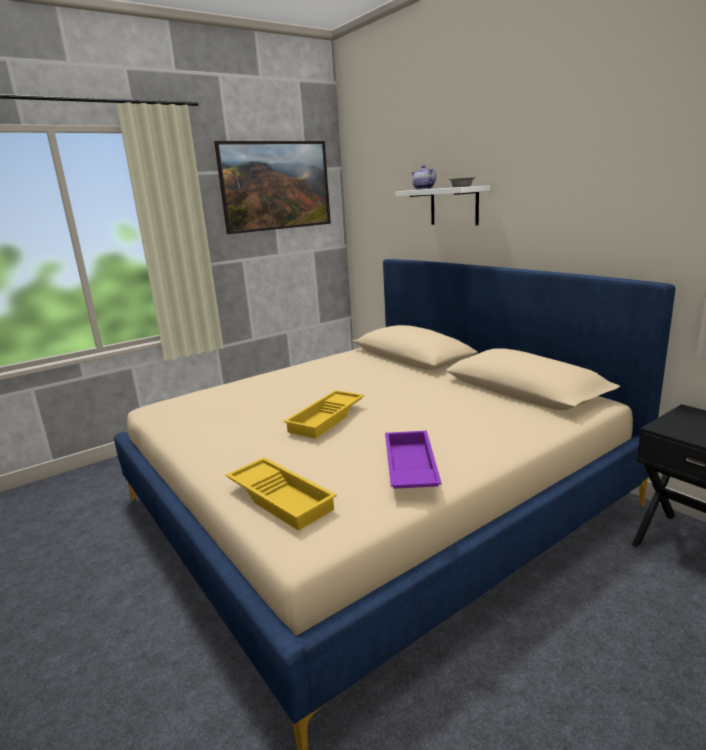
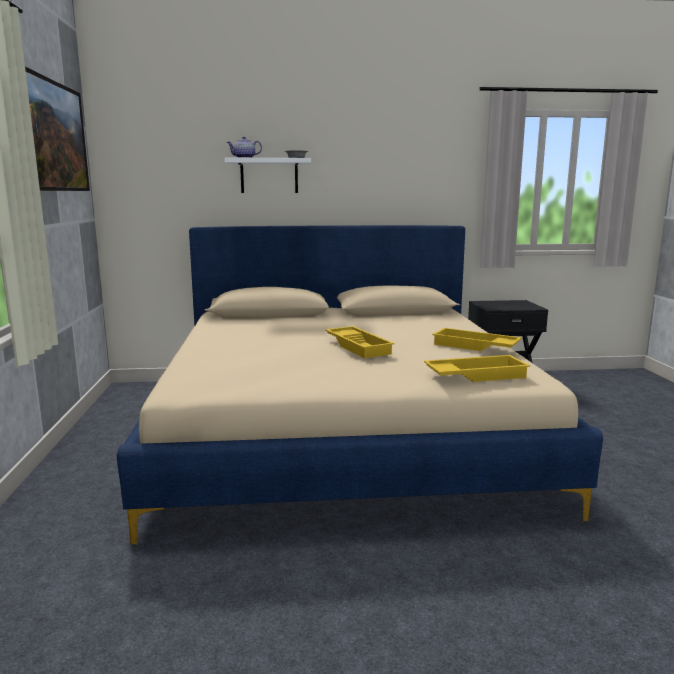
camera: 60 degrees left, 5 degrees down
purple tray [385,431,442,489] -> yellow tray [432,328,522,351]

